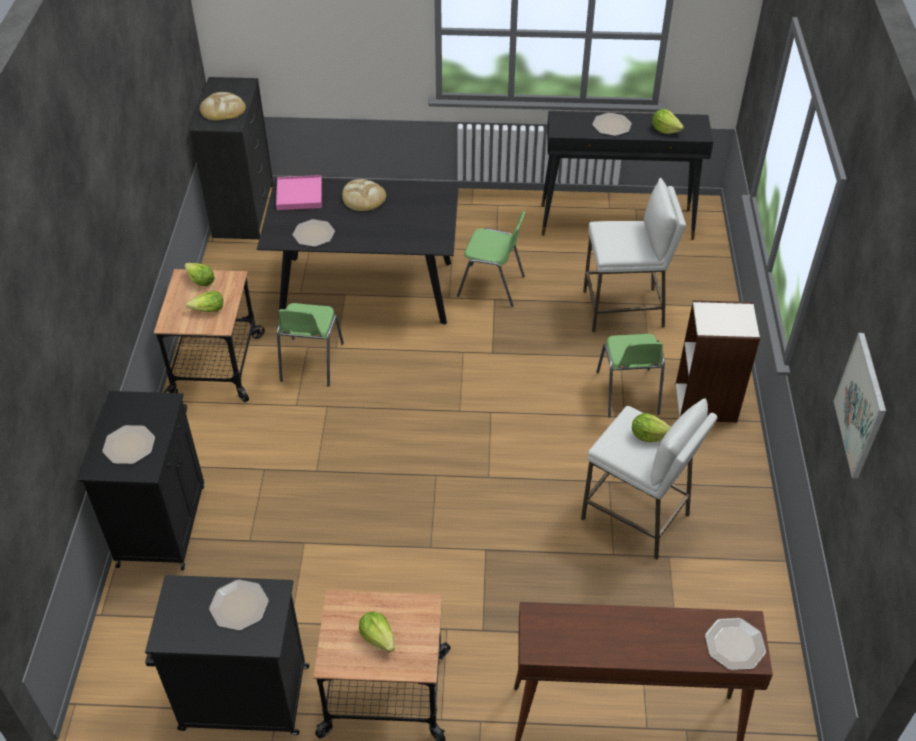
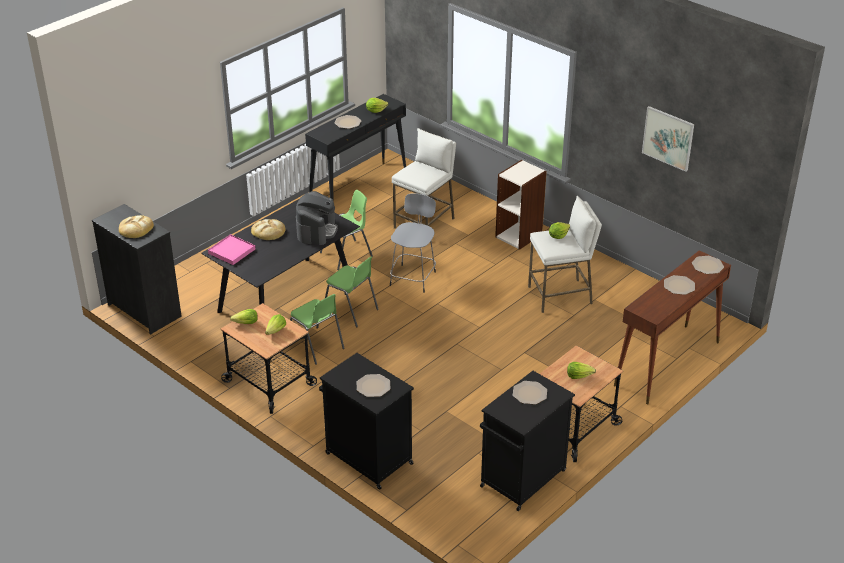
camera: 50 degrees left, 10 degrees down
plate [292,219,335,247] -> plate moved to [664,275,695,295]
green chair [596,334,665,418] -> green chair moved to [325,256,379,328]
none -> coffee machine [296,191,338,245]
none -> grey stool [390,194,436,293]

